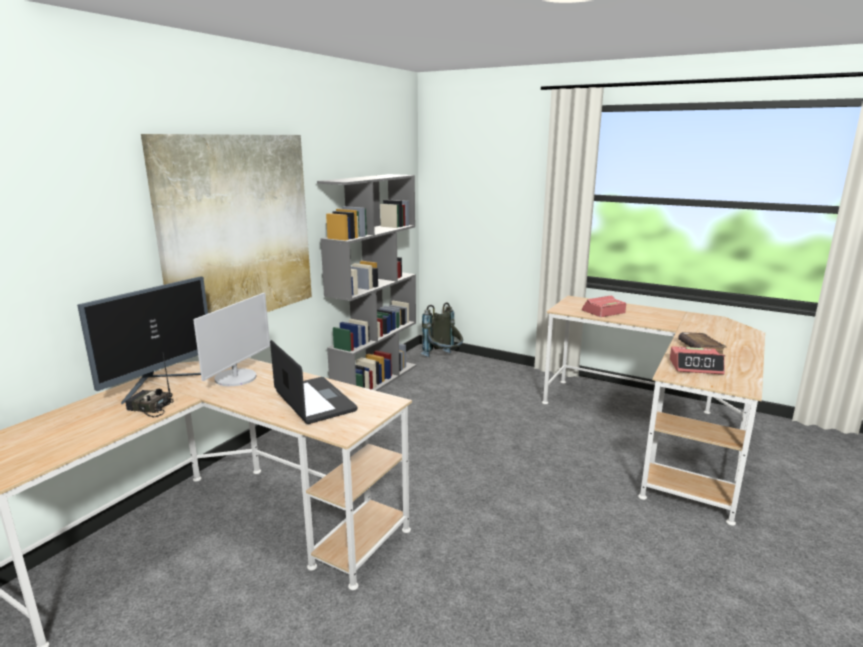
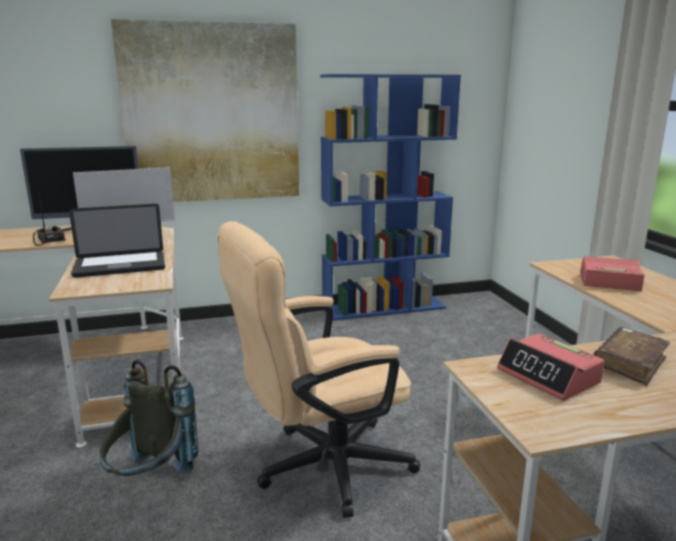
camera: 45 degrees right, 0 degrees up
laptop [270,340,357,424] -> laptop turned 60 degrees clockwise [69,204,165,278]
grey bookcase [317,174,417,391] -> blue bookcase [320,74,461,321]
grey backpack [421,302,463,357] -> grey backpack moved to [99,360,199,476]
none -> beige office chair [218,221,420,518]

